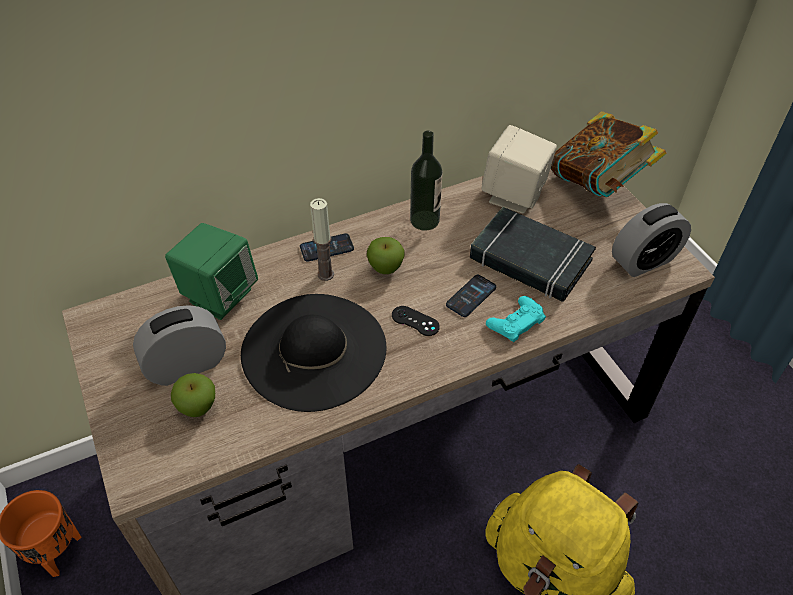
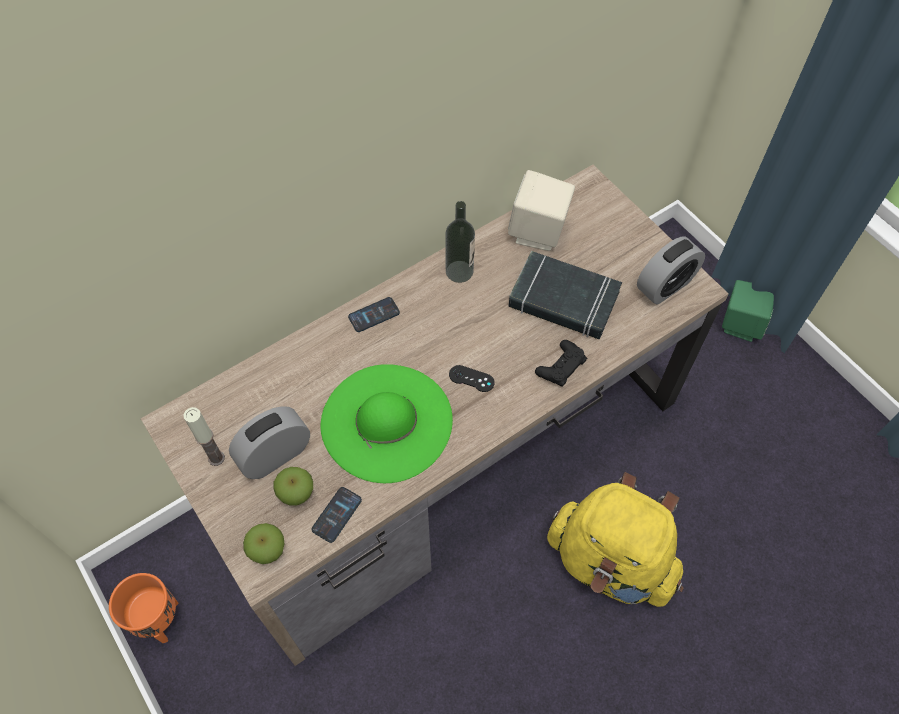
camera: 10 degrees left, 10 degrees up
green speaker [165,223,258,320] -> green speaker moved to [722,280,774,342]
black hat [241,294,387,412] -> green hat [321,364,453,483]
candle [310,198,334,281] -> candle moved to [184,407,225,466]
apple [367,237,405,274] -> apple moved to [243,523,284,564]
phone [446,275,496,317] -> phone moved to [311,487,362,543]
turquoise game controller [486,296,546,342] -> black game controller [535,340,587,387]
book [551,111,667,197] -> none

